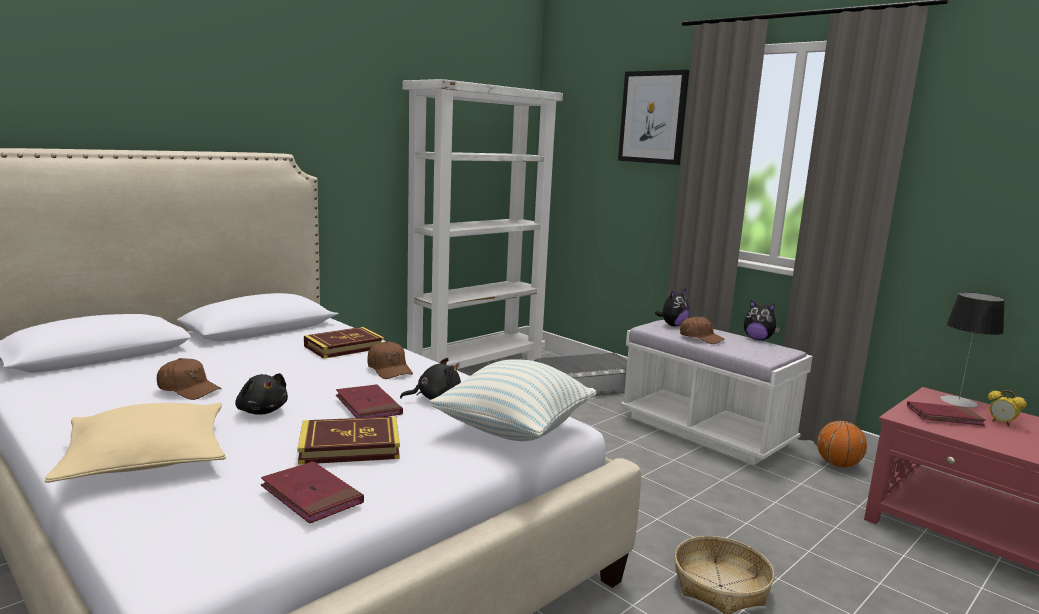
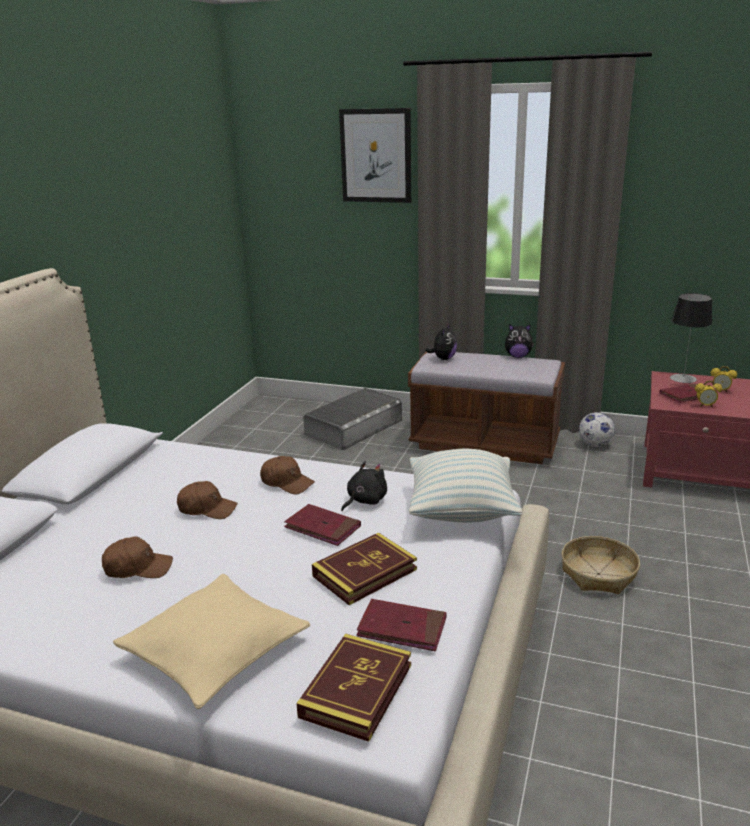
camera: 25 degrees left, 10 degrees up
black plush toy [235,373,288,415] -> none
book [304,327,384,359] -> book moved to [296,634,411,742]
white bookcase [402,79,563,369] -> none
white bench [621,320,813,465] -> brown bench [408,352,565,464]
brown cap [680,316,724,344] -> brown cap moved to [177,481,238,519]
basketball [817,421,867,467] -> football [579,412,615,447]
none -> alarm clock [695,381,722,407]

